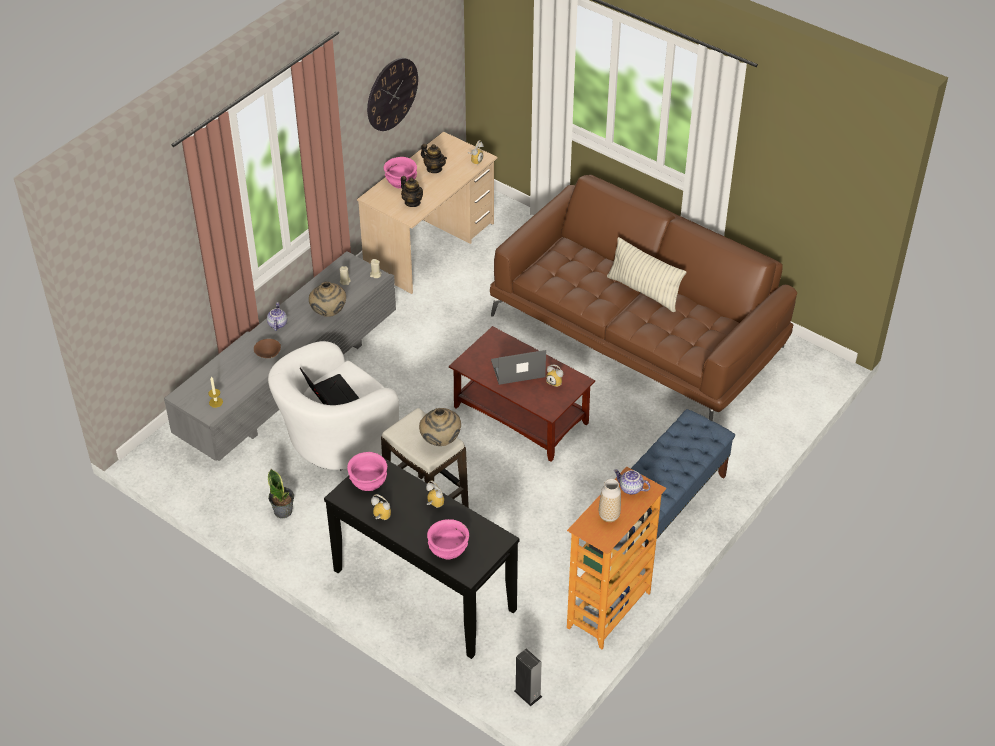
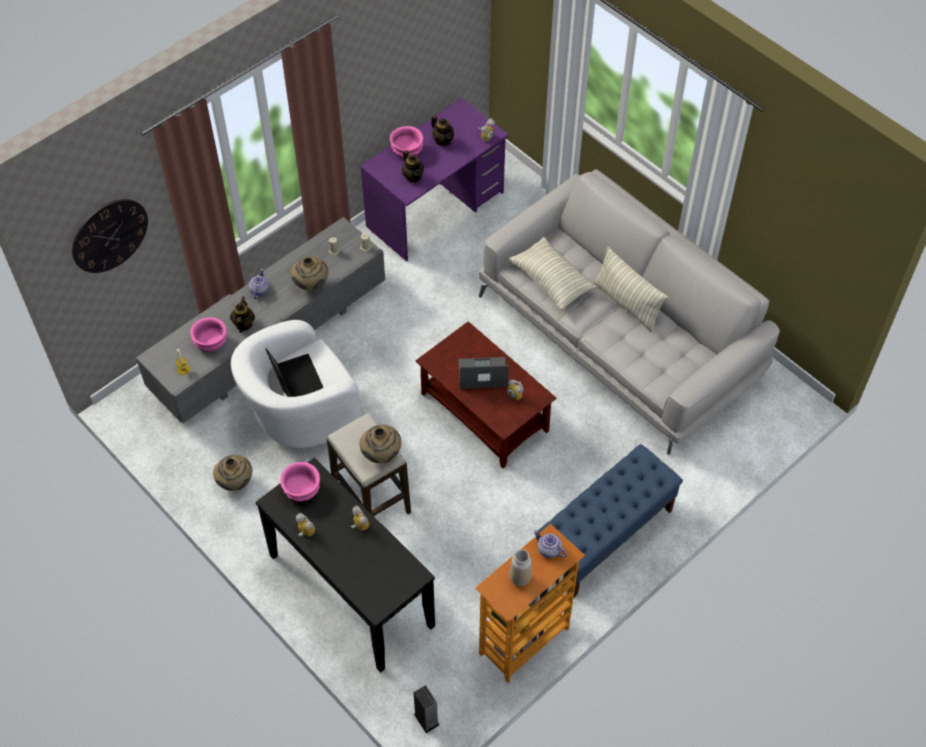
camera: 10 degrees right, 10 degrees up
brown bowl [254,339,281,358] -> teapot [230,296,255,333]
potted plant [268,469,294,518] -> beige vase [213,455,252,491]
beige desk [357,131,497,294] -> purple desk [360,98,509,261]
wall clock [367,58,418,131] -> wall clock moved to [72,199,148,273]
pink bowl [427,519,469,560] -> pink bowl moved to [190,317,227,352]
brown sofa [490,175,797,421] -> grey sofa [479,169,780,455]
none -> pillow [509,237,597,311]

